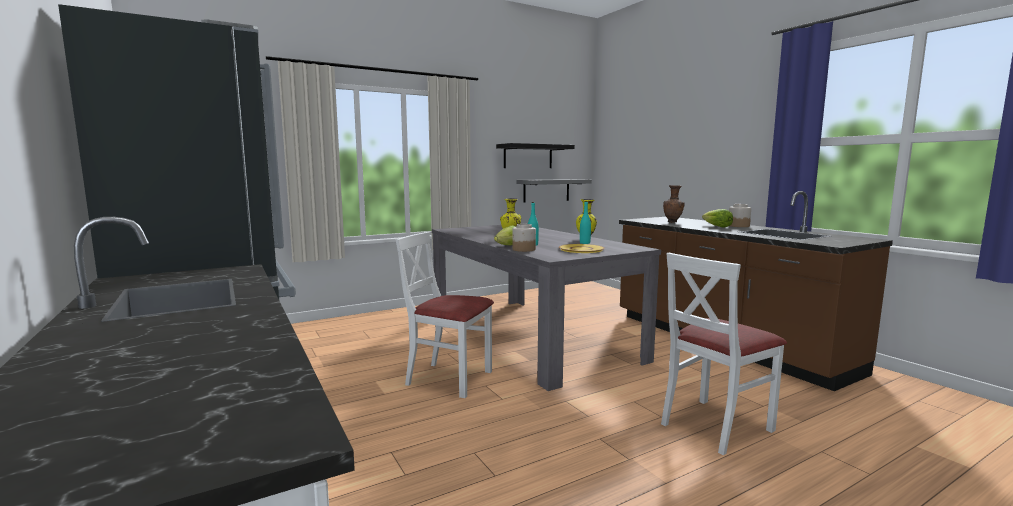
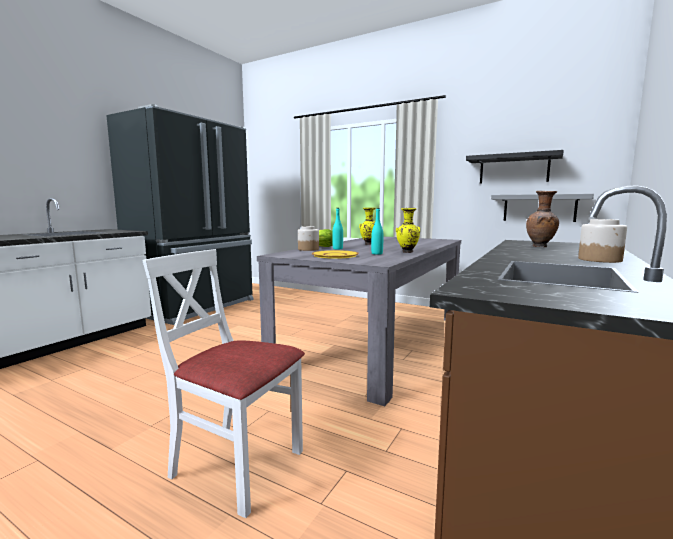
camera: 60 degrees right, 0 degrees up
white chair [396,232,494,398] -> none
lettuce [702,209,733,228] -> none

